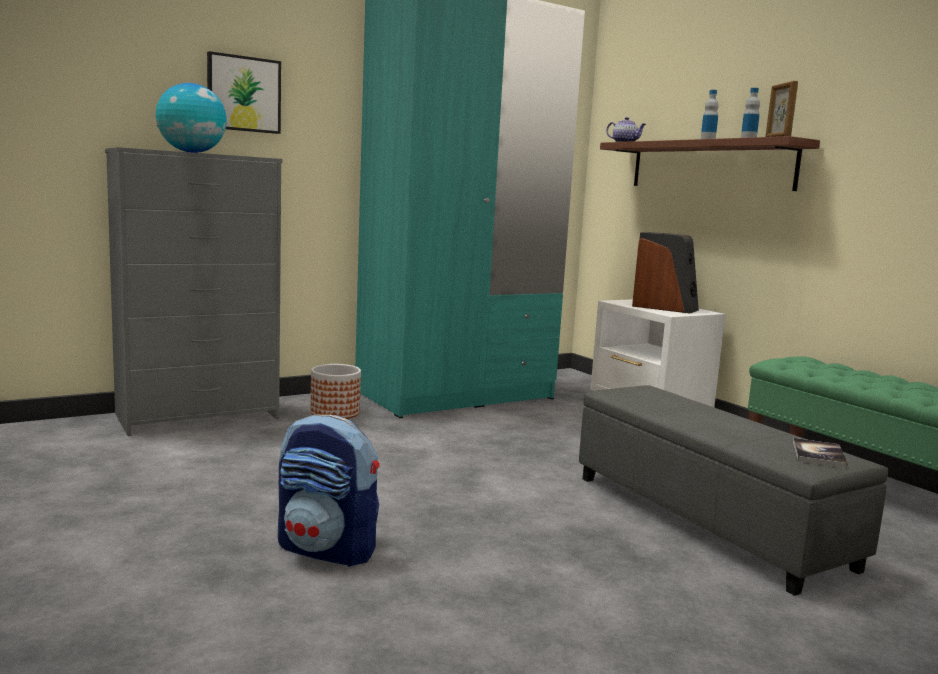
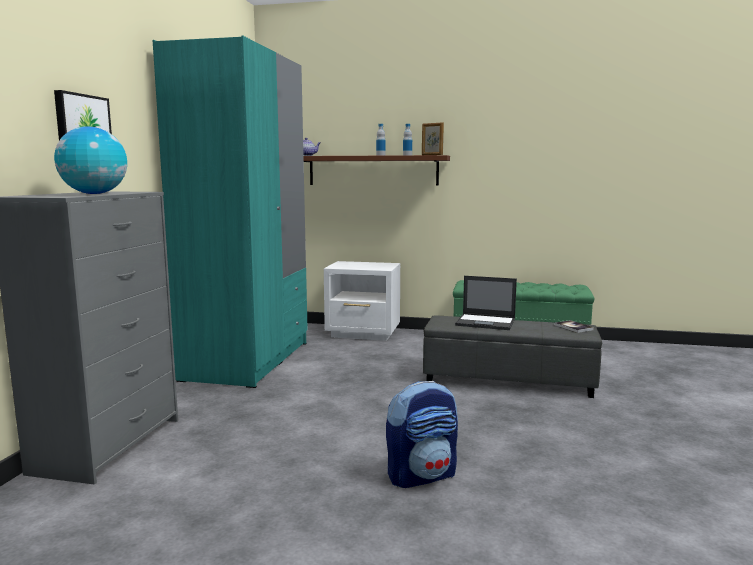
camera: 45 degrees left, 0 degrees up
planter [310,364,361,419] -> none
speaker [632,232,699,313] -> none
none -> laptop [455,276,517,330]

